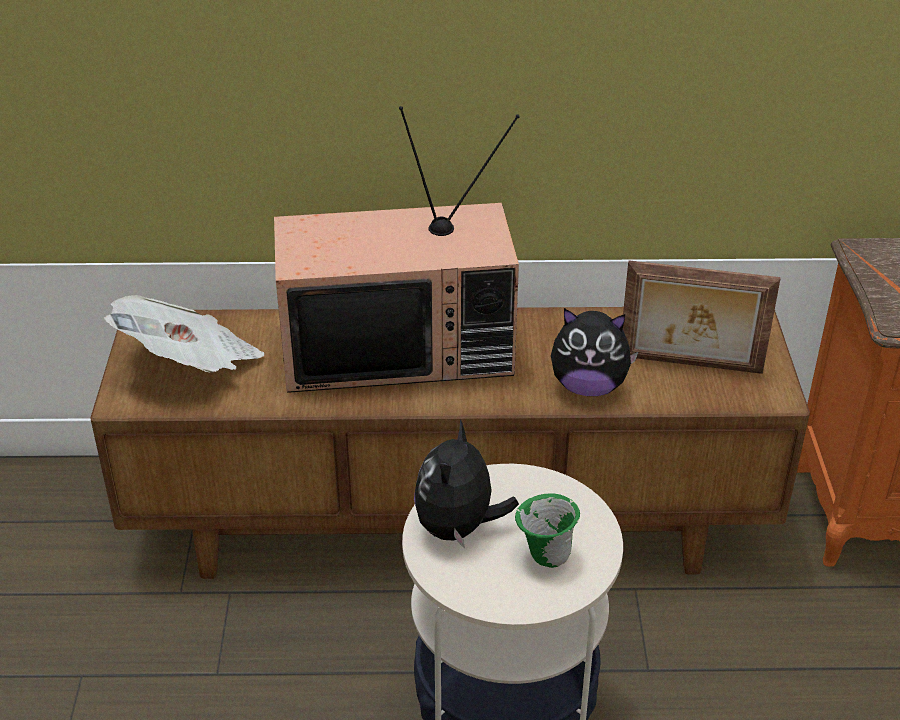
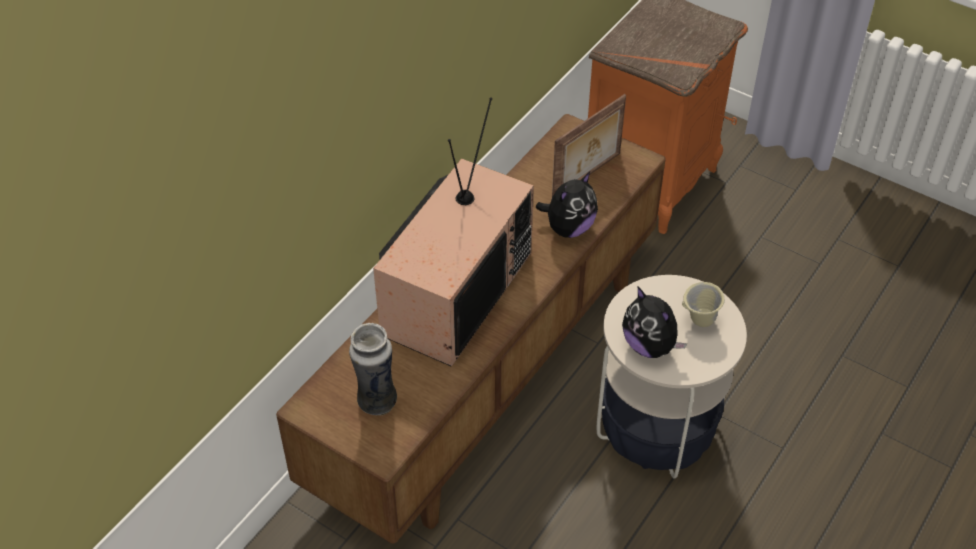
camera: 55 degrees left, 10 degrees up
newspaper [104,295,264,373] -> vase [349,323,397,416]
green mug [515,494,580,568] -> beige mug [682,282,725,327]

